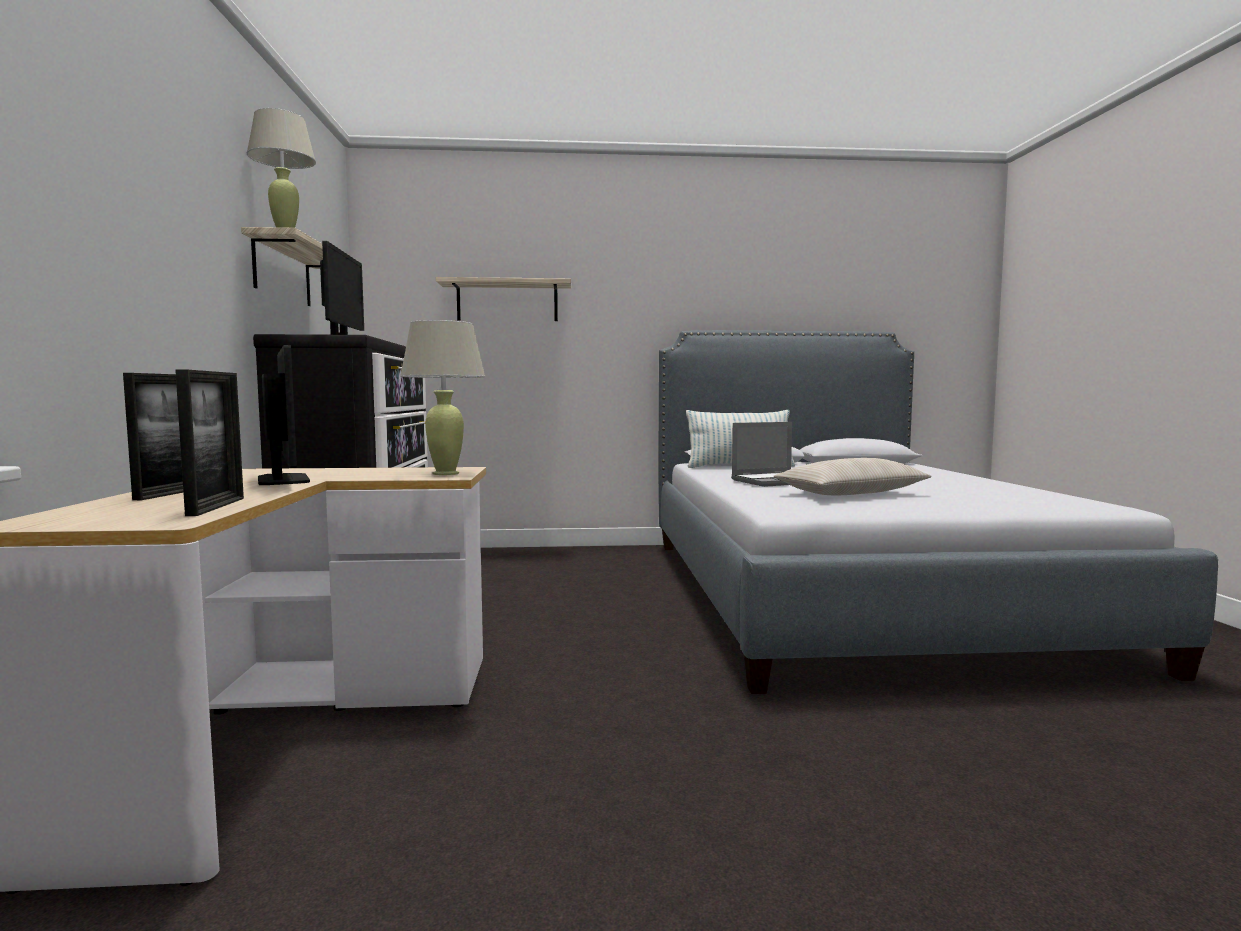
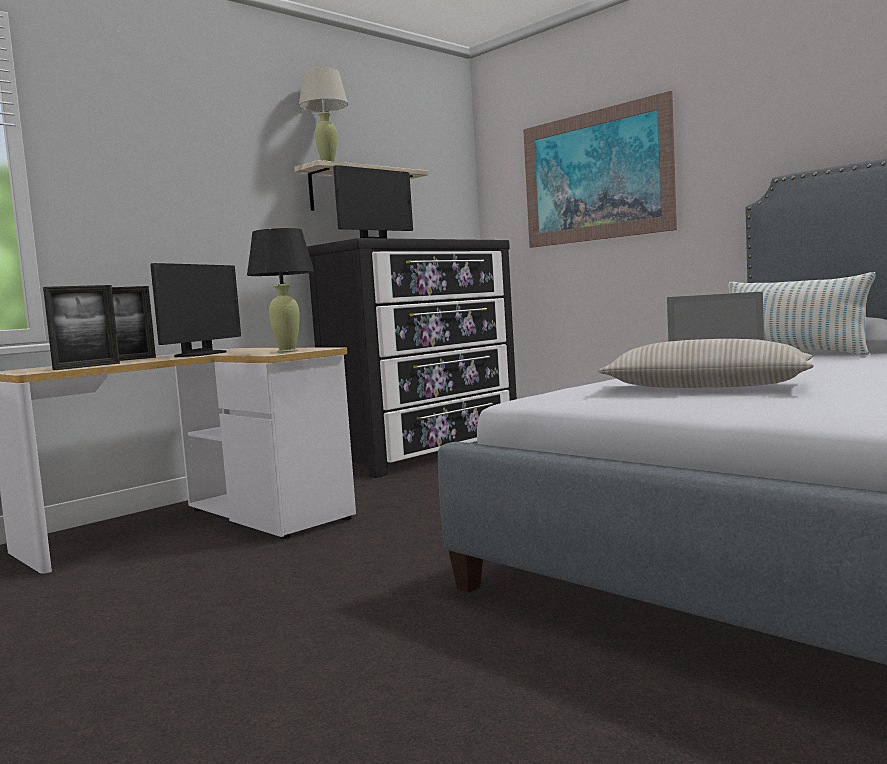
camera: 50 degrees right, 0 degrees up
beige table lamp [400,320,486,475] -> black table lamp [247,228,314,353]
shelf [436,277,571,321] -> picture [523,91,677,248]

